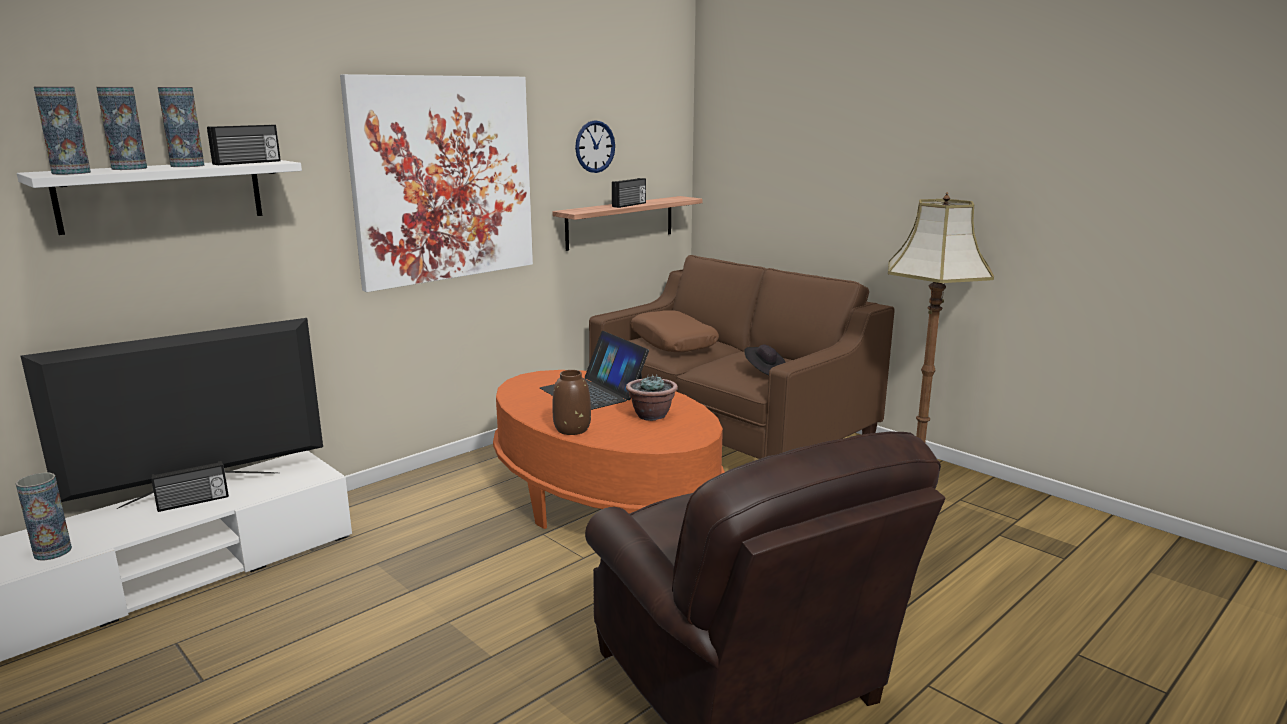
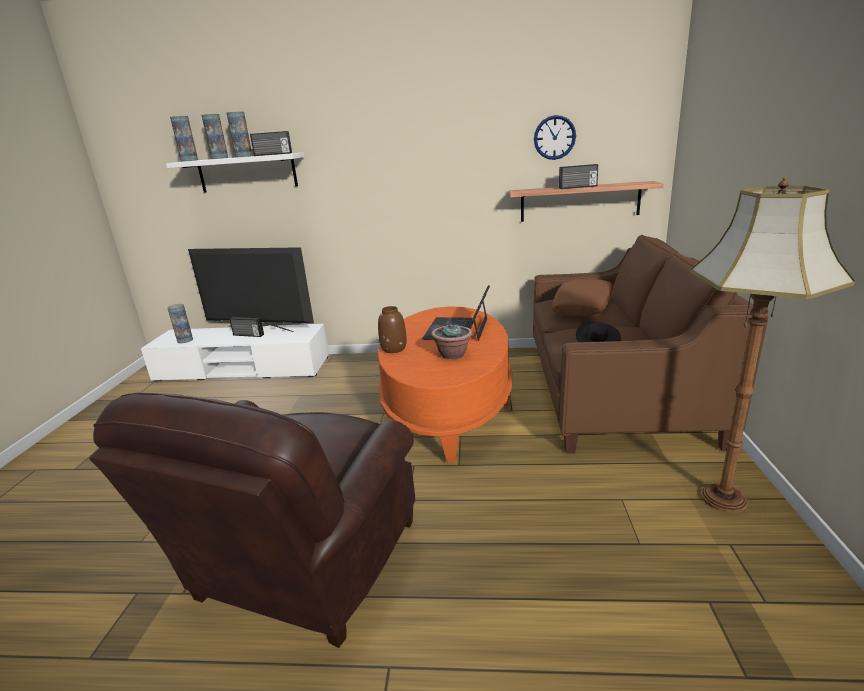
camera: 50 degrees right, 5 degrees up
picture [340,74,533,292] -> none

